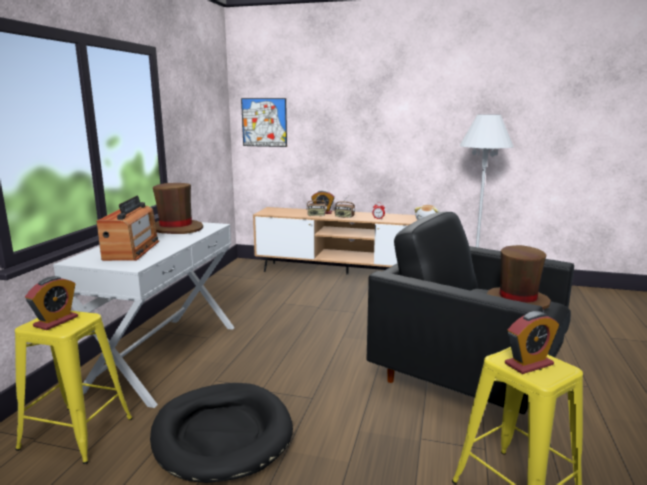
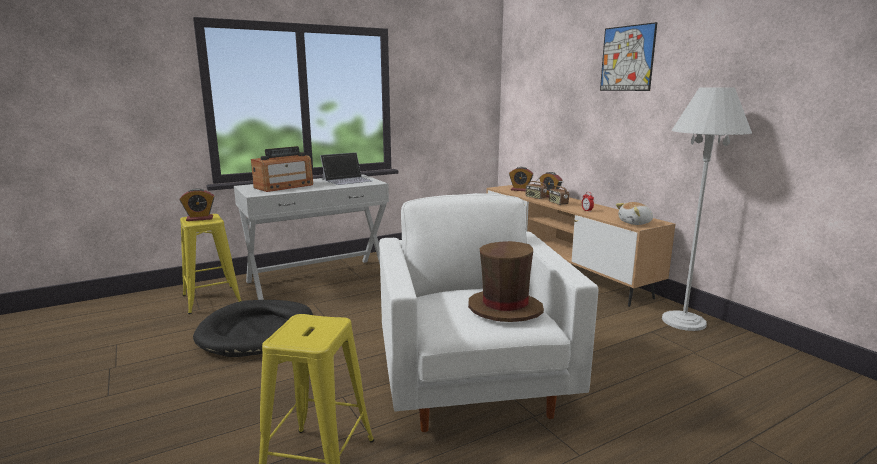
camera: 45 degrees right, 0 degrees up
brown hat [153,183,203,234] -> laptop [320,152,372,185]
picture [241,98,287,147] -> picture moved to [600,22,657,91]
black armchair [366,212,574,414] -> white armchair [379,193,598,432]
alarm clock [505,311,559,374] -> alarm clock moved to [509,167,533,191]

